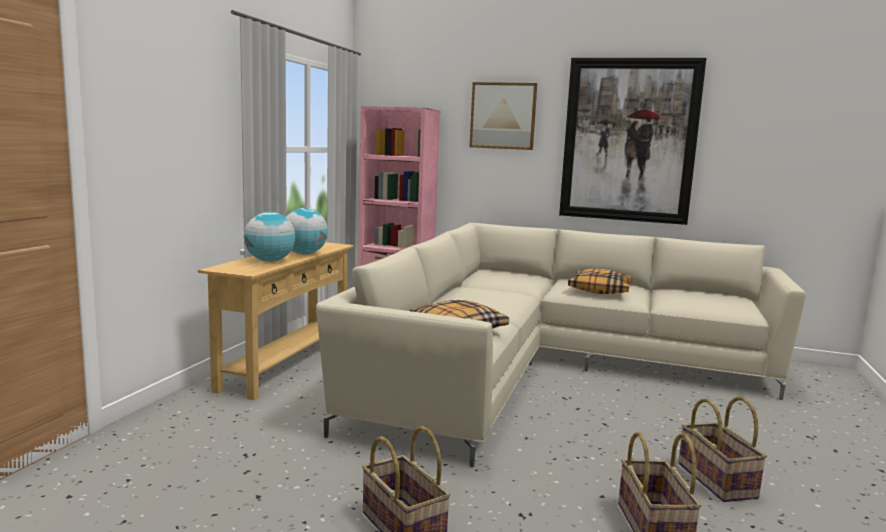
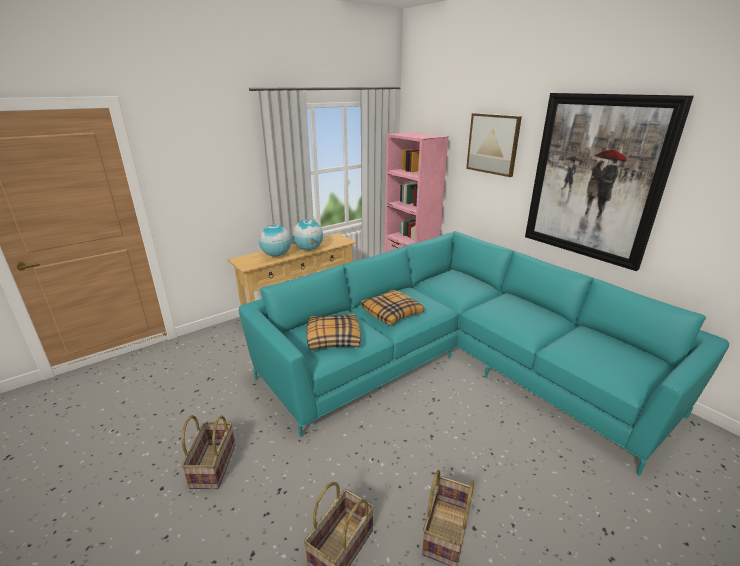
camera: 35 degrees right, 15 degrees up
beige sofa [316,222,806,467] -> turquoise sofa [239,231,729,476]
pillow [568,269,632,294] -> pillow moved to [361,290,424,325]

